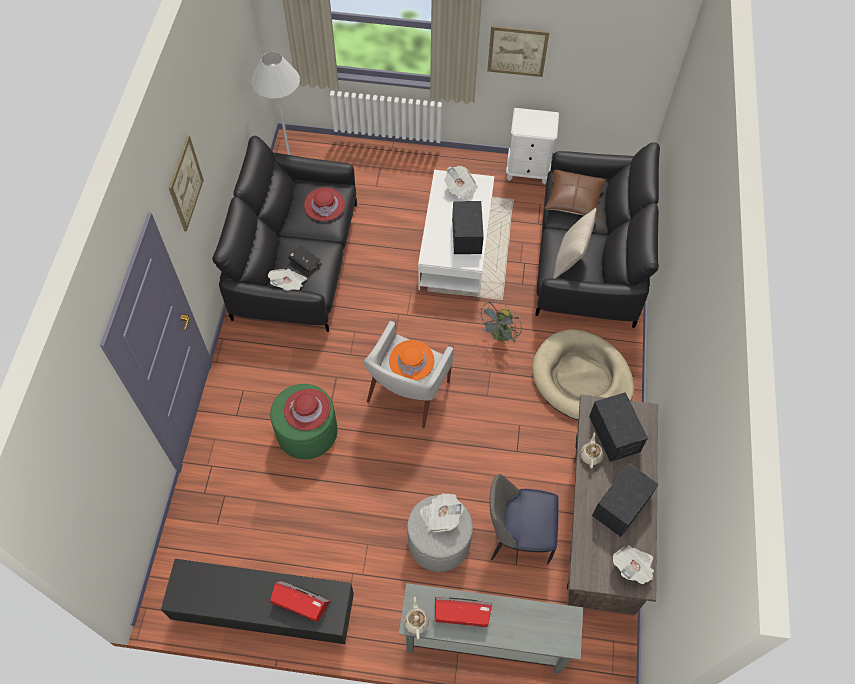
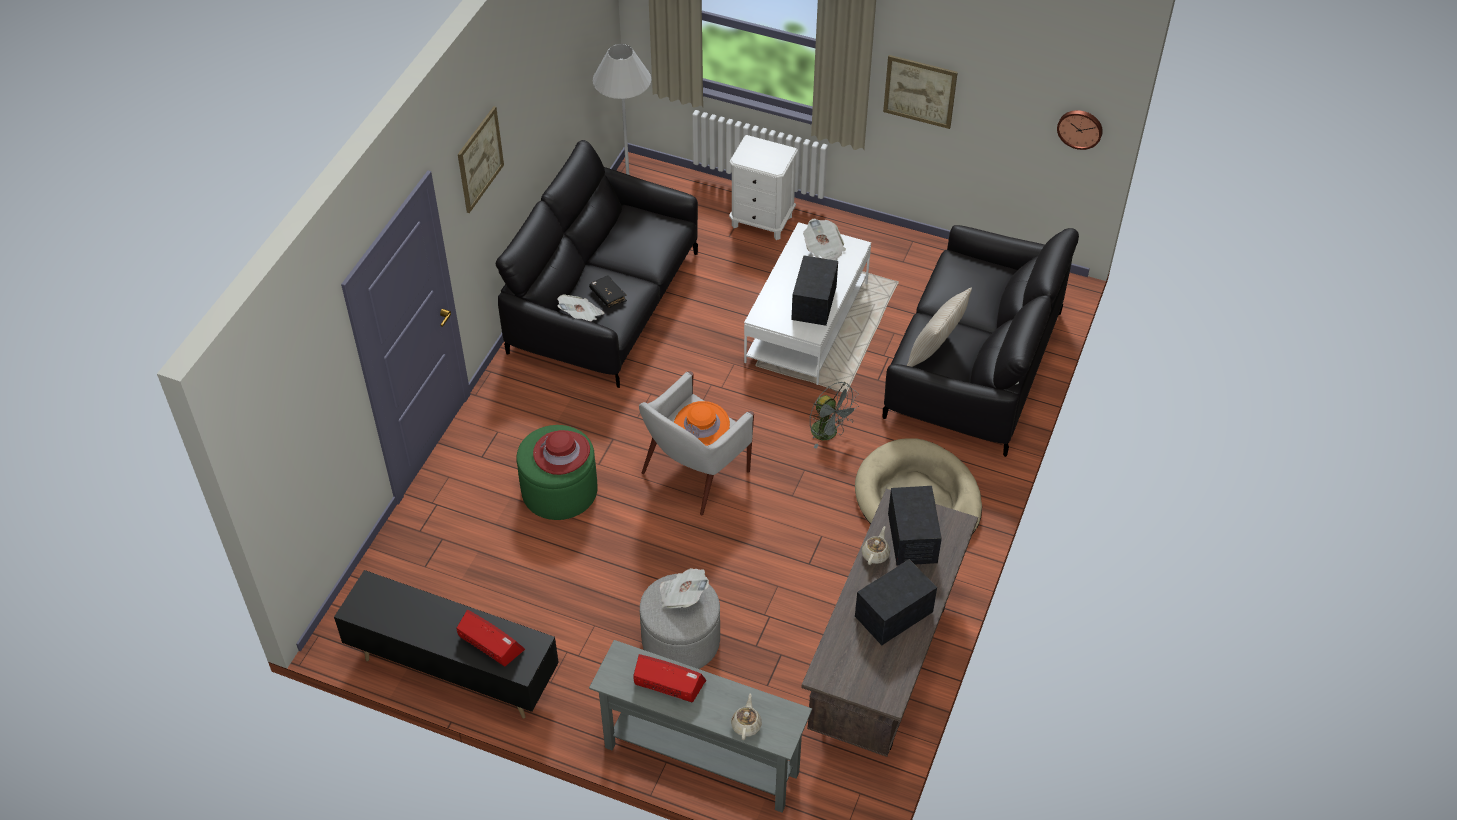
camera: 15 degrees right, 10 degrees down
red hat [304,187,345,221] -> none
beige teapot [404,597,429,639] -> beige teapot moved to [731,693,762,740]
grey fan [477,301,522,344] -> grey fan turned 90 degrees counterclockwise [810,382,859,449]
chair [490,474,559,565] -> none
white nightstand [506,108,559,185] -> white nightstand moved to [729,135,798,240]
brown pillow [545,170,606,219] -> none
newspaper [613,545,654,584] -> none
none -> wall clock [1057,110,1103,150]

